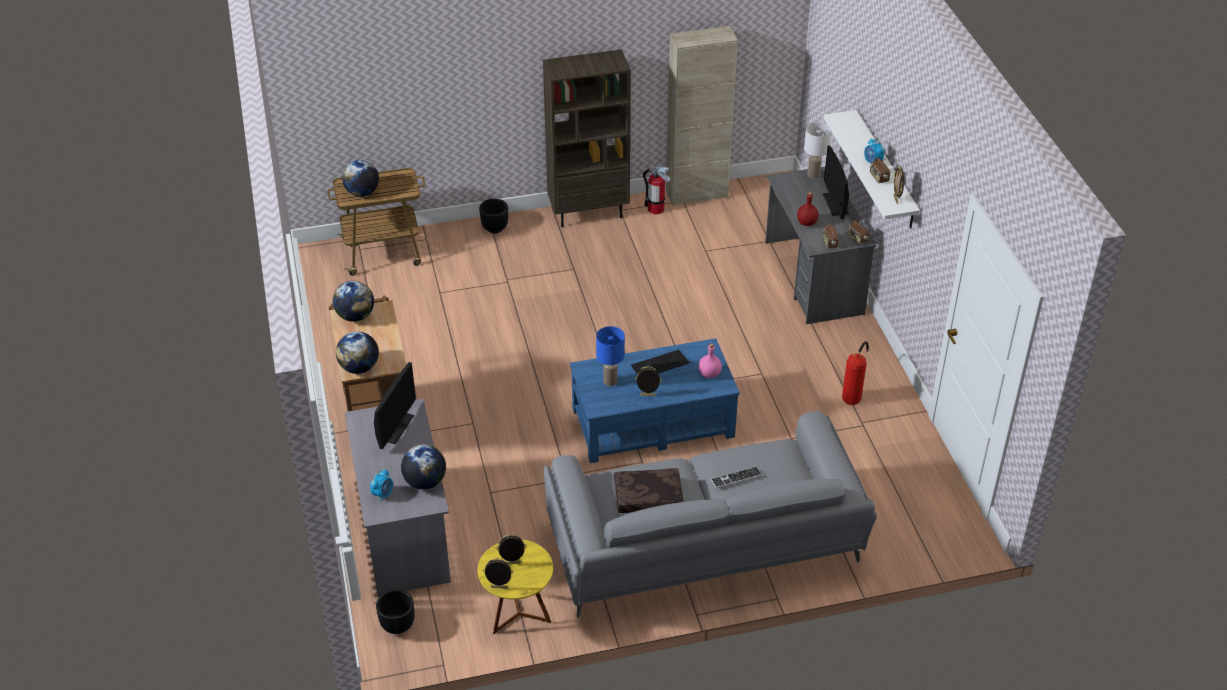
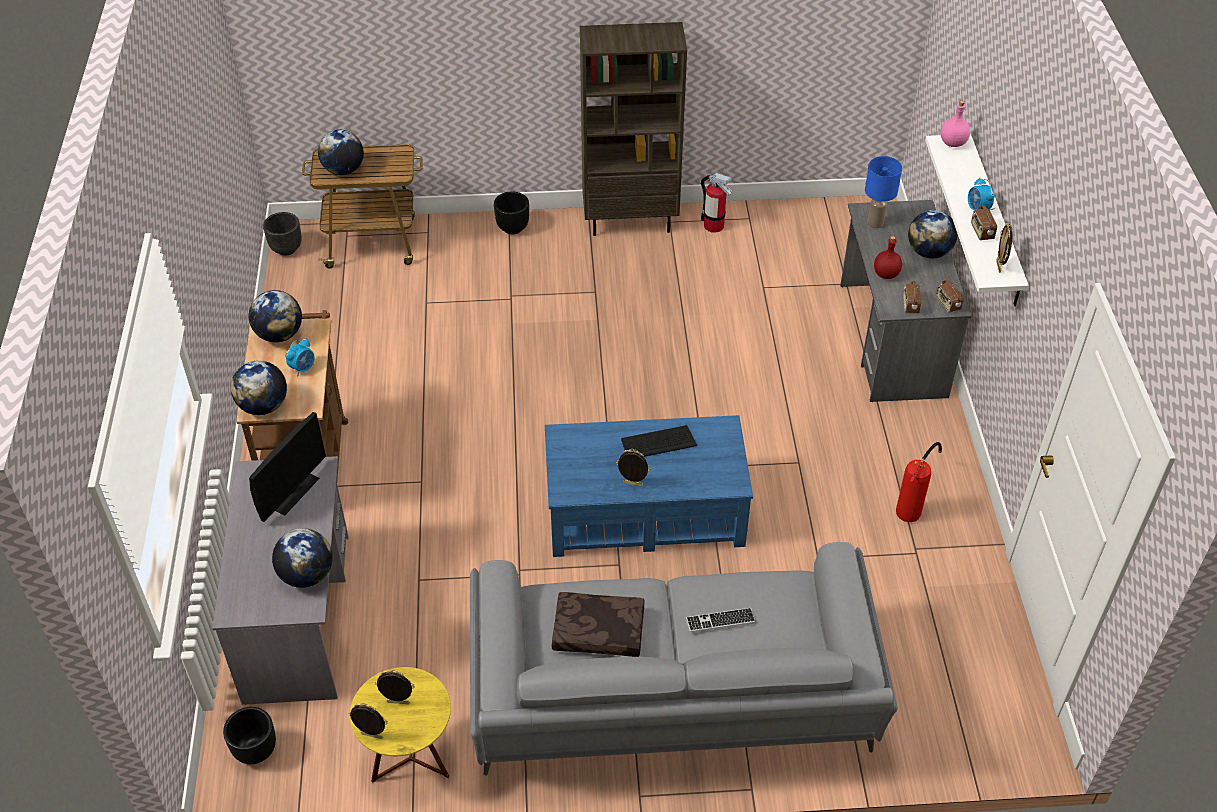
camera: 10 degrees right, 5 degrees up
alarm clock [370,469,393,502] -> alarm clock moved to [285,338,315,377]
blue table lamp [596,326,625,386] -> blue table lamp moved to [865,156,902,229]
beige cabinet [666,26,738,206] -> none
pink bottle [699,343,722,378] -> pink bottle moved to [941,100,970,147]
white table lamp [804,122,831,179] -> none
monitor [823,145,849,219] -> globe [908,210,958,259]
none -> black planter [263,212,302,256]

